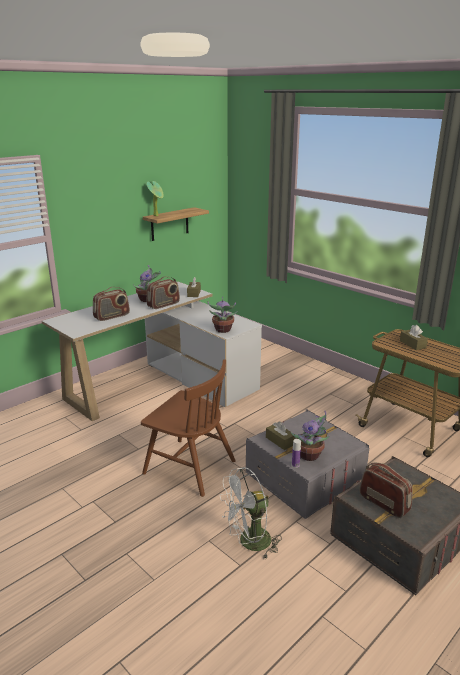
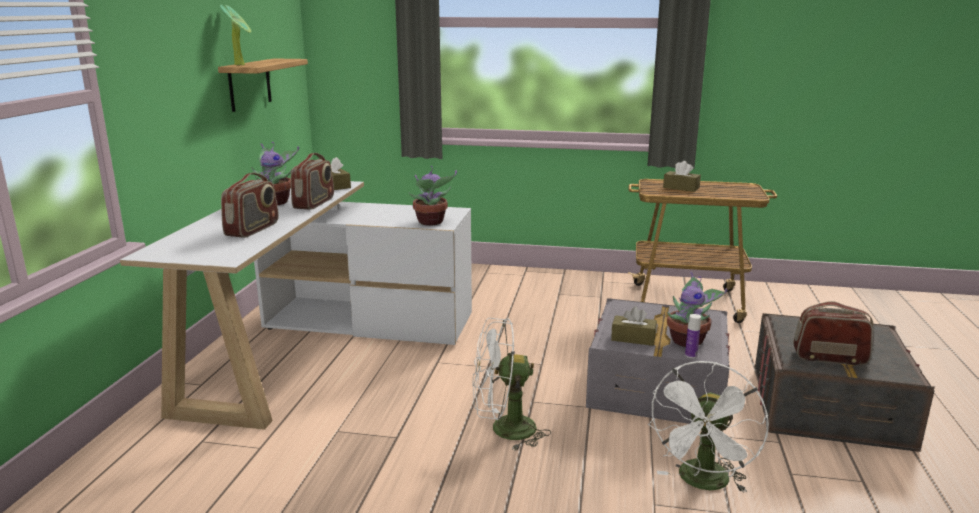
camera: 35 degrees left, 5 degrees down
brown chair [141,359,236,497] -> white fan [473,318,551,450]

